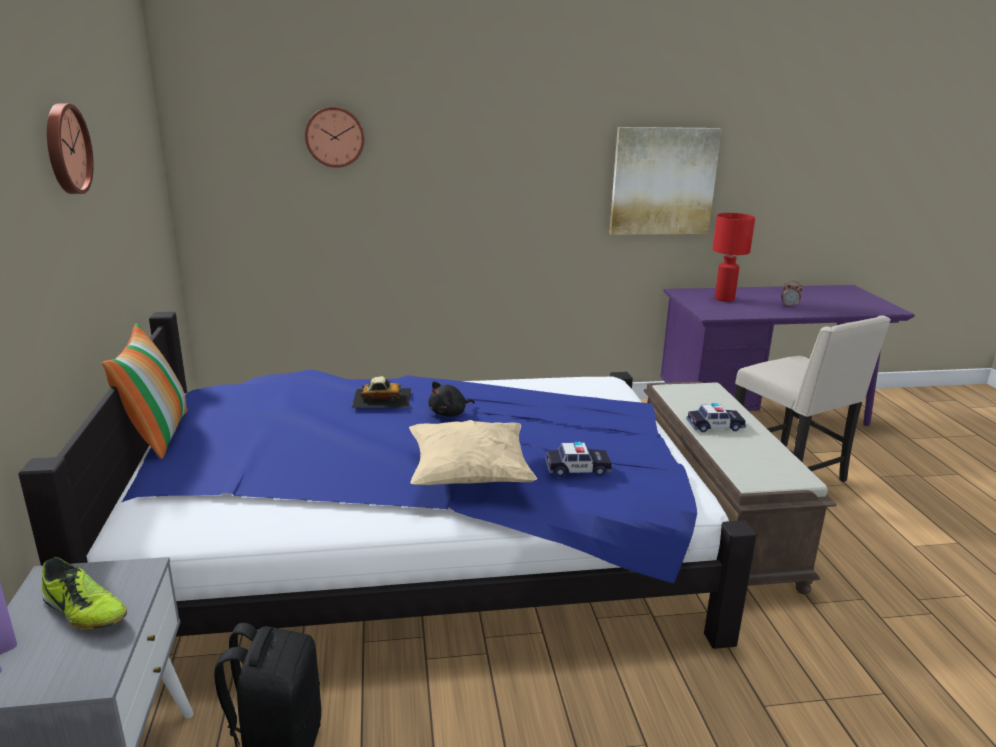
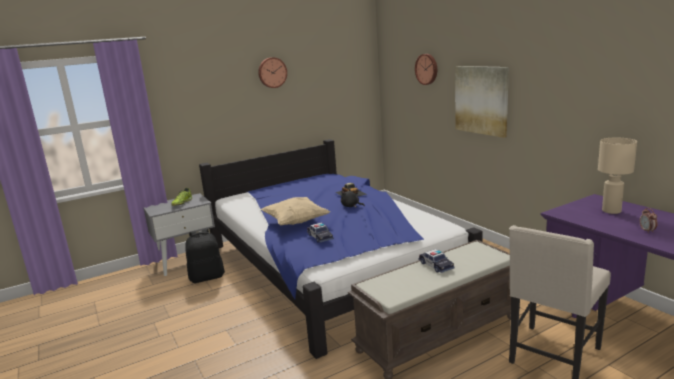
camera: 70 degrees right, 5 degrees down
pillow [102,323,188,459] -> none
picture [609,127,722,235] -> picture moved to [455,66,509,138]
red table lamp [713,213,755,302] -> beige table lamp [598,138,637,214]

